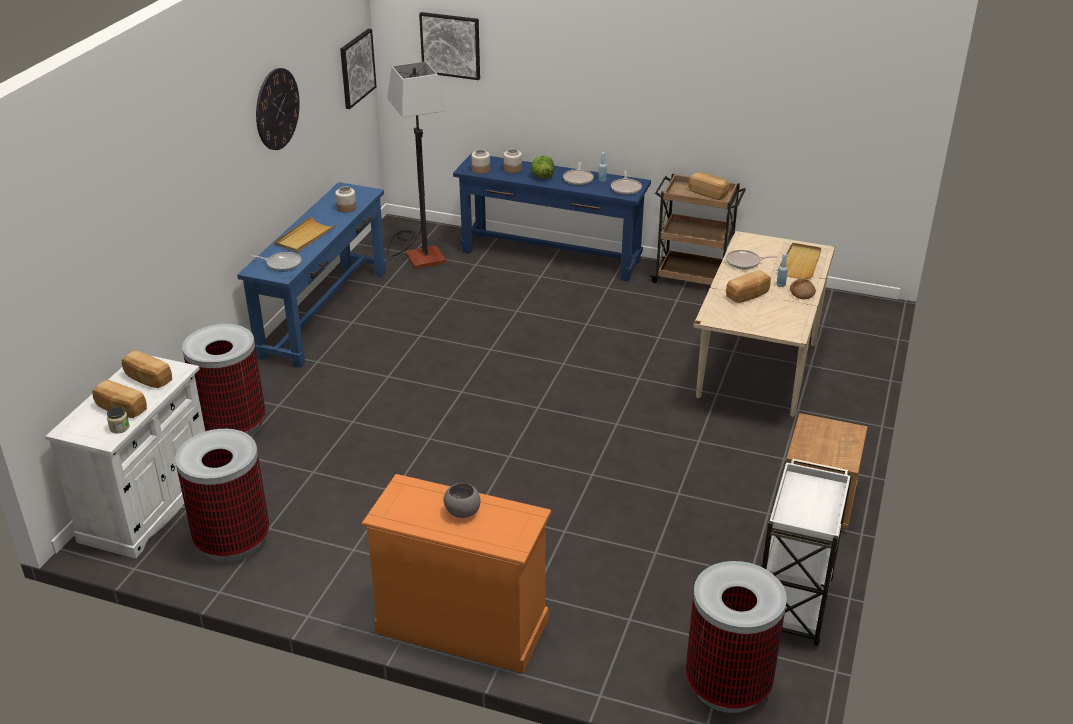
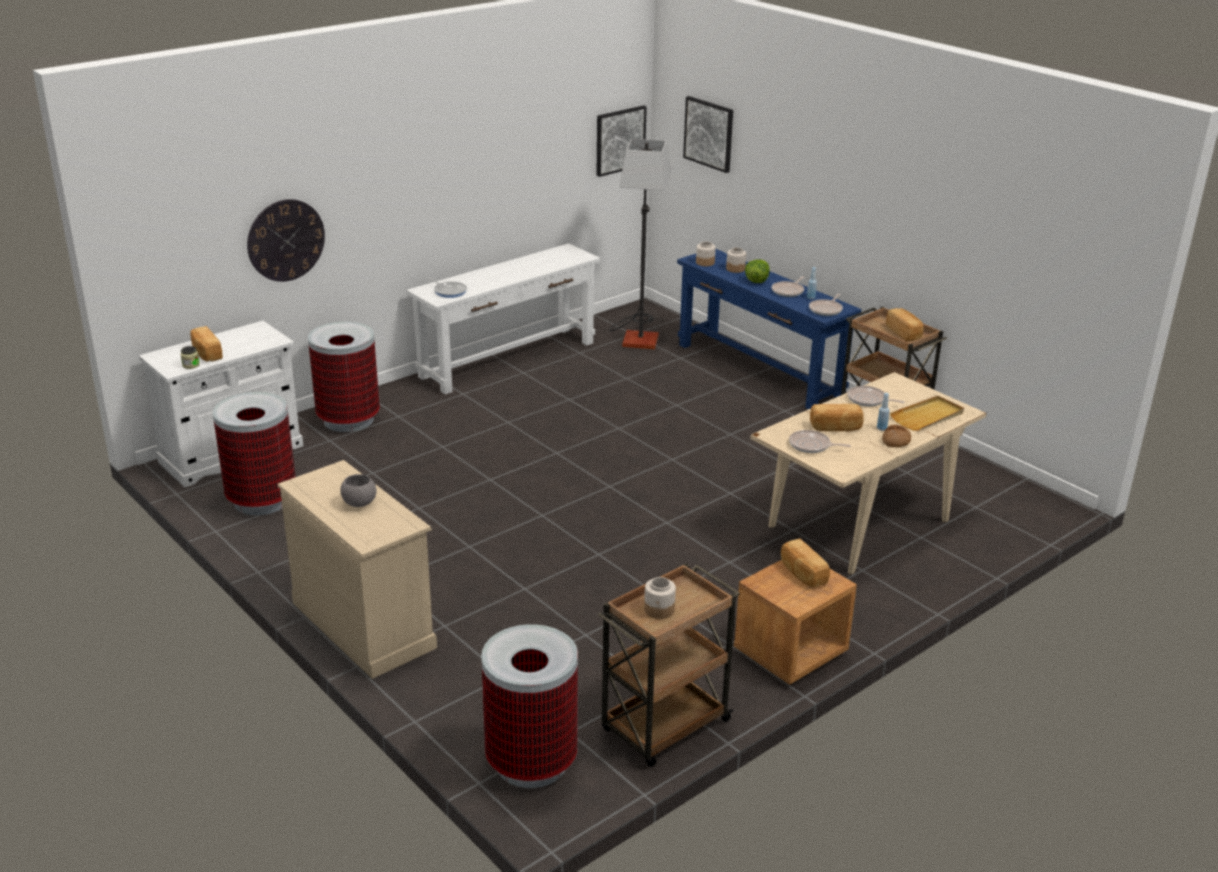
camera: 30 degrees right, 5 degrees down
bread [121,349,172,388] -> bread moved to [781,538,830,587]
blue console table [237,182,387,368] -> white console table [406,243,600,394]
wall clock [256,68,300,150] -> wall clock moved to [247,199,325,282]
beige tray [274,217,337,253] -> none
jar [335,186,356,213] -> jar moved to [644,577,676,619]
orange dresser [362,474,551,673] -> beige dresser [278,460,437,679]
white cart [762,458,852,646] -> brown cart [598,564,740,767]
none -> frying pan [789,430,851,453]

